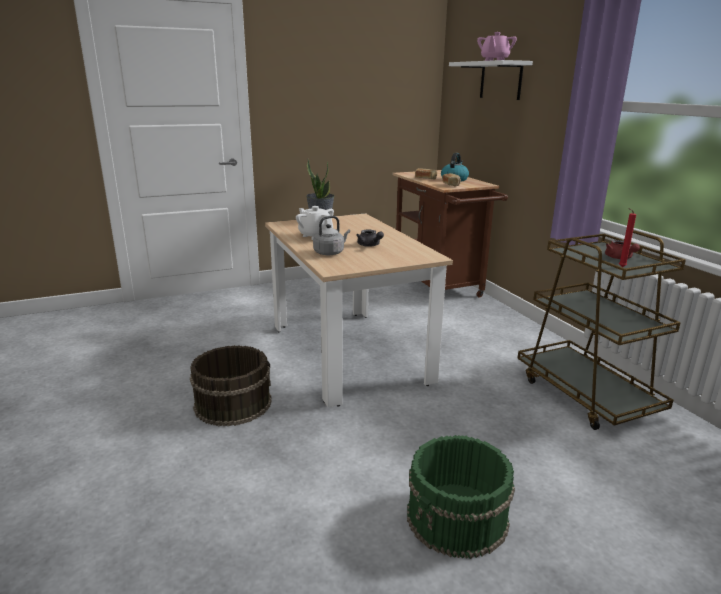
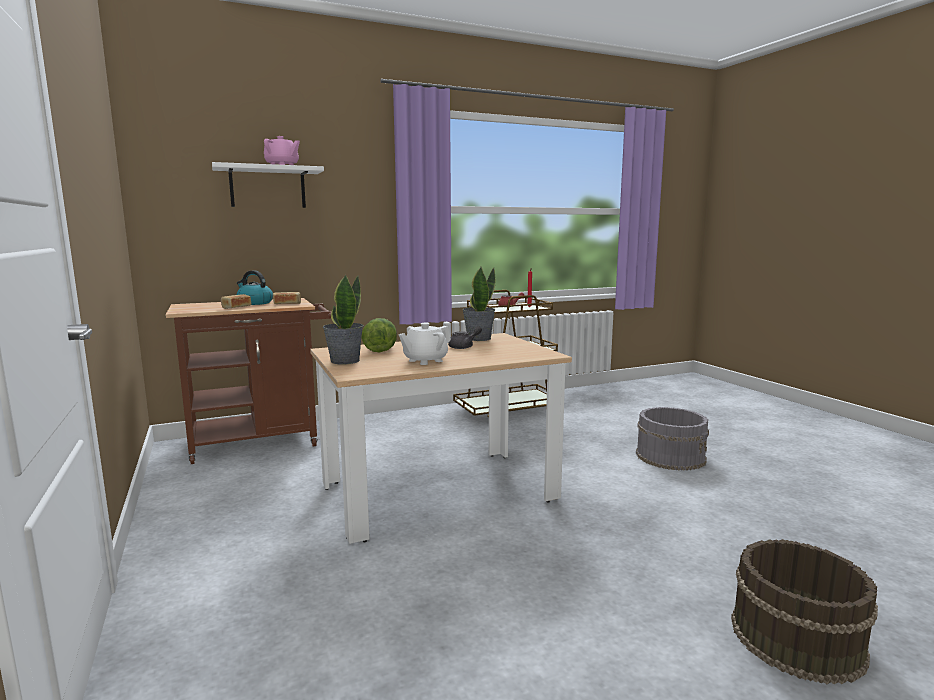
camera: 90 degrees left, 10 degrees down
brown bucket [190,345,272,426] -> brown bucket moved to [731,539,878,684]
grey kettle [313,216,350,255] -> none
green bucket [407,435,515,559] -> grey bucket [636,407,709,471]
none -> lettuce [362,318,397,352]
none -> potted plant [462,267,495,341]

